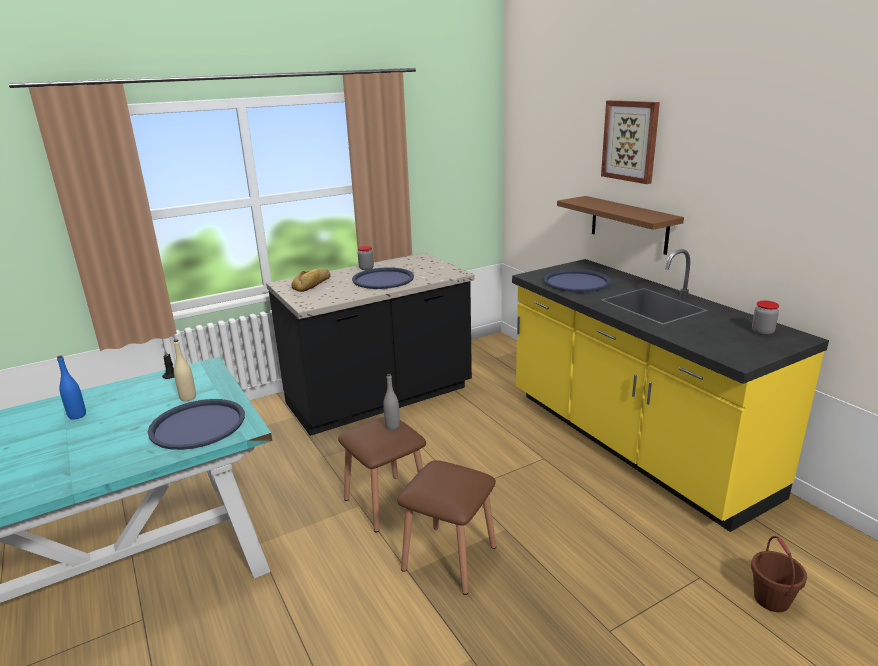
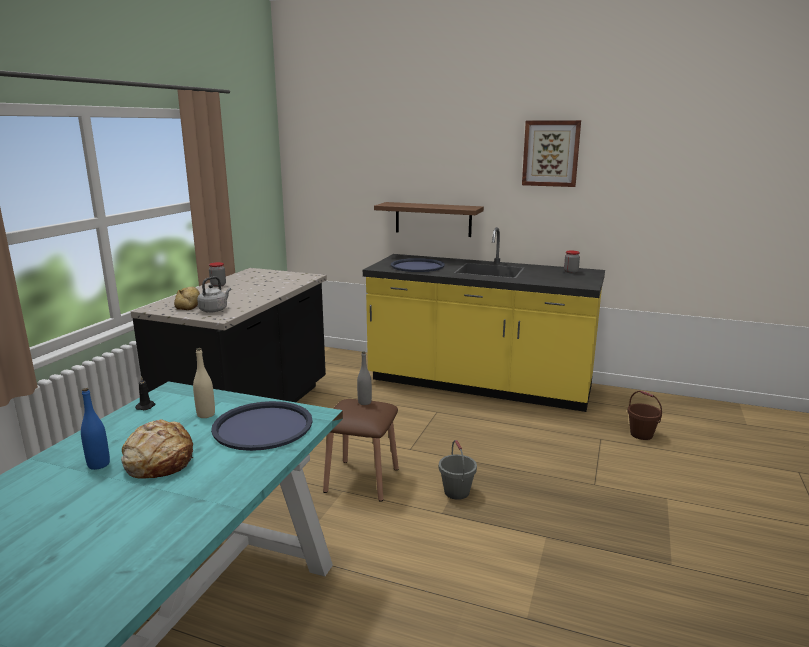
camera: 40 degrees left, 5 degrees down
blue tray [352,267,414,289] -> none
brown stool [397,460,496,595] -> grey bucket [439,440,477,500]
picture [601,100,660,184] -> picture moved to [522,120,581,187]
none -> bread [121,419,193,478]
none -> grey kettle [197,276,231,312]

